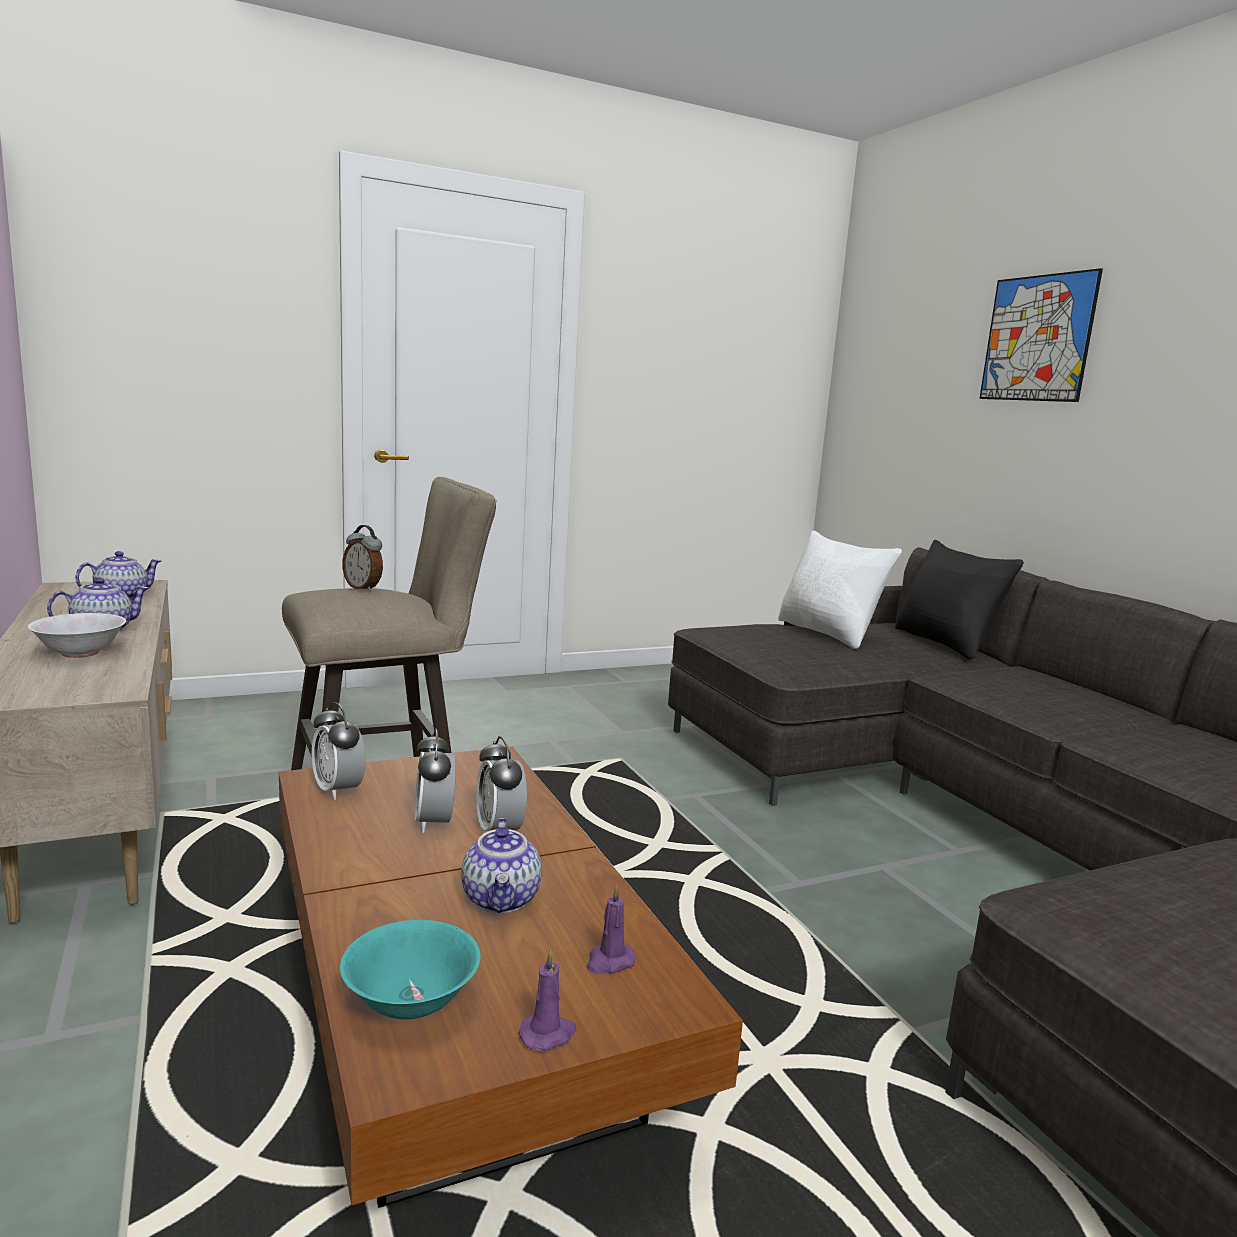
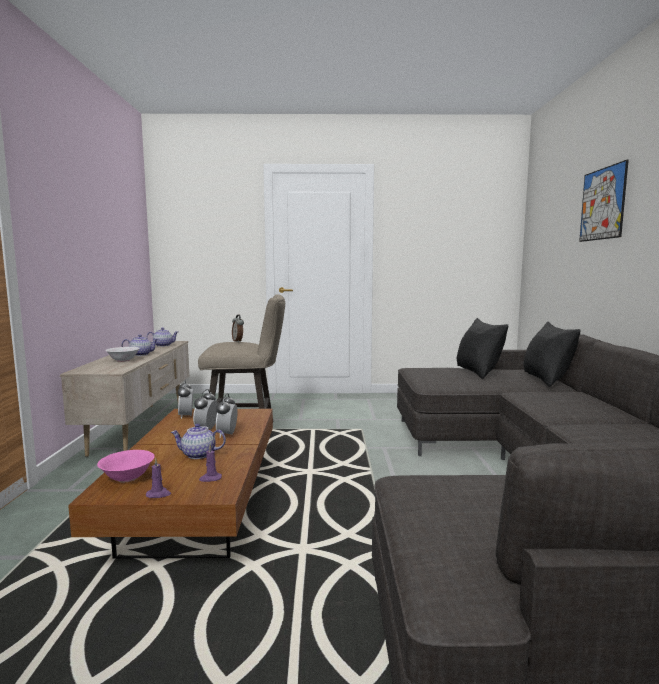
camera: 25 degrees right, 5 degrees down
turquoise bowl [340,920,481,1019] -> pink bowl [97,450,155,482]
teapot [462,818,542,913] -> teapot turned 75 degrees clockwise [171,423,226,459]
white pillow [778,530,902,649] -> black pillow [457,318,508,379]

